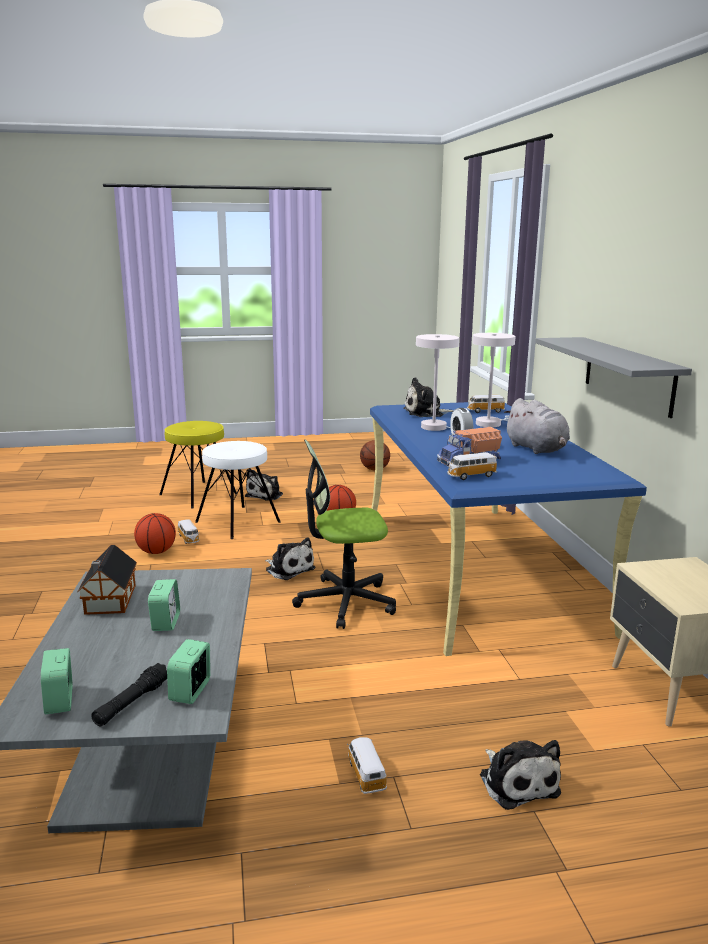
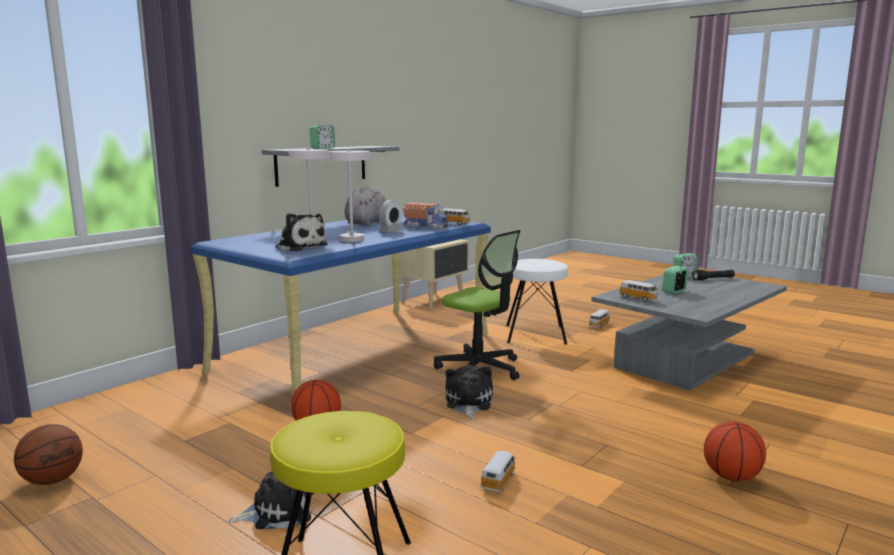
camera: 130 degrees left, 5 degrees down
alarm clock [41,648,73,714] -> alarm clock moved to [309,125,335,149]
toy house [77,545,137,615] -> none
basketball [134,513,176,554] -> basketball moved to [704,421,766,481]
white stool [195,441,281,539] -> white stool moved to [506,259,568,345]
toy car [467,395,505,413] -> toy car moved to [619,280,659,302]
plush toy [480,740,561,810] -> none

